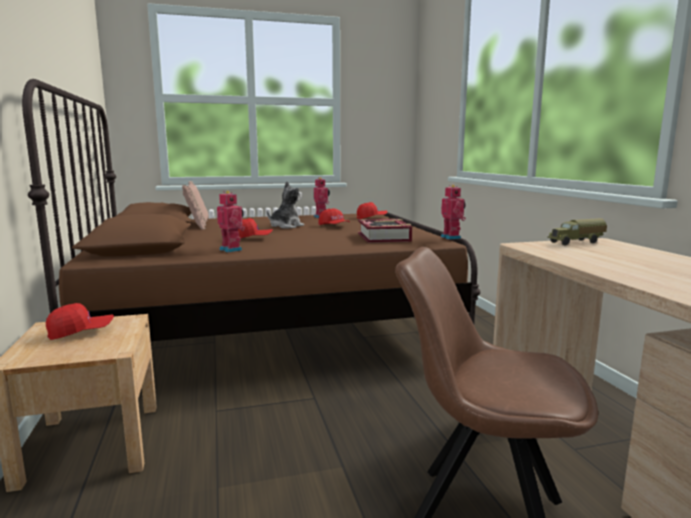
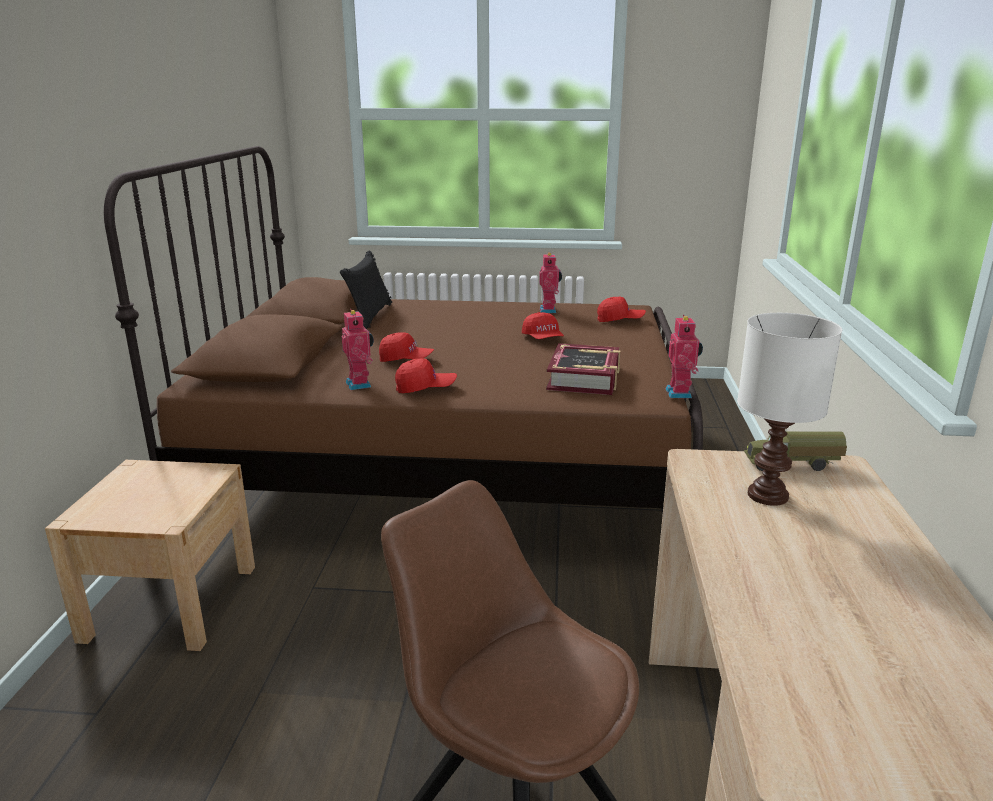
camera: 20 degrees right, 10 degrees up
red cap [46,303,114,340] -> red cap moved to [395,358,457,393]
beige pillow [182,181,209,230] -> black pillow [340,250,392,329]
plush toy [267,181,304,229] -> none
none -> white table lamp [737,313,842,506]

